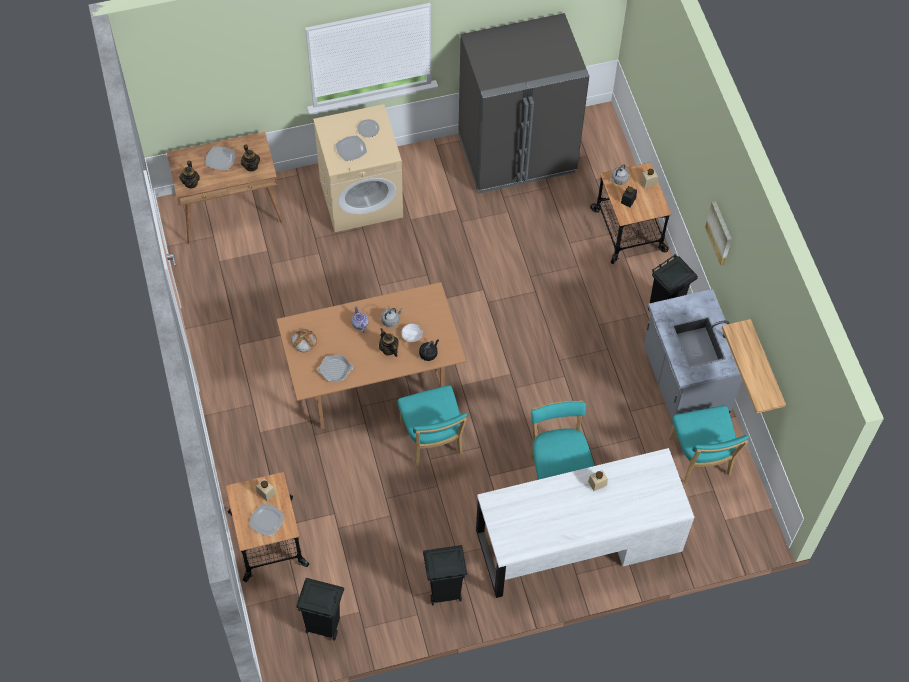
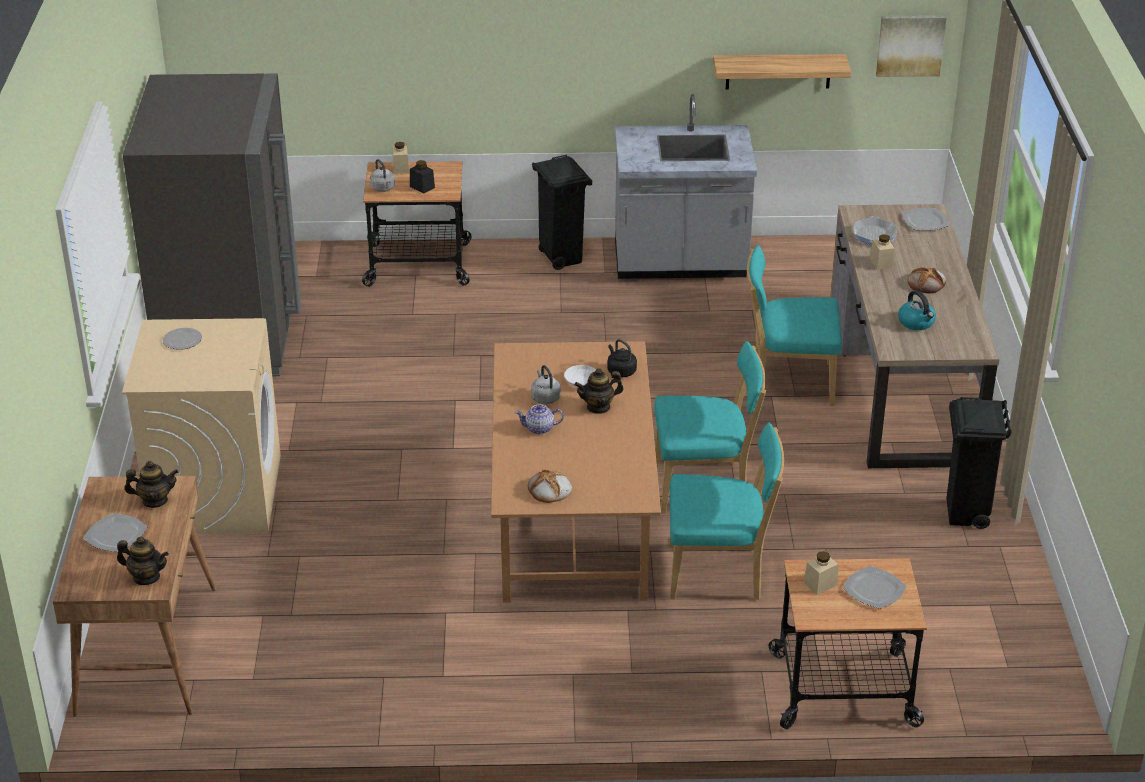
camera: 75 degrees left, 25 degrees down
black trash can [296,578,344,641] -> none
frying pan [317,355,354,382] -> frying pan moved to [853,216,897,245]
plate [336,135,367,161] -> plate moved to [902,208,949,231]
white desk [476,448,694,598] -> brown desk [830,204,1000,468]
turquoise chair [669,406,749,484] -> turquoise chair moved to [669,423,784,600]
picture [705,201,732,265] -> picture moved to [876,15,947,77]
none -> kettle [898,290,936,330]
none -> bread [907,267,946,293]

